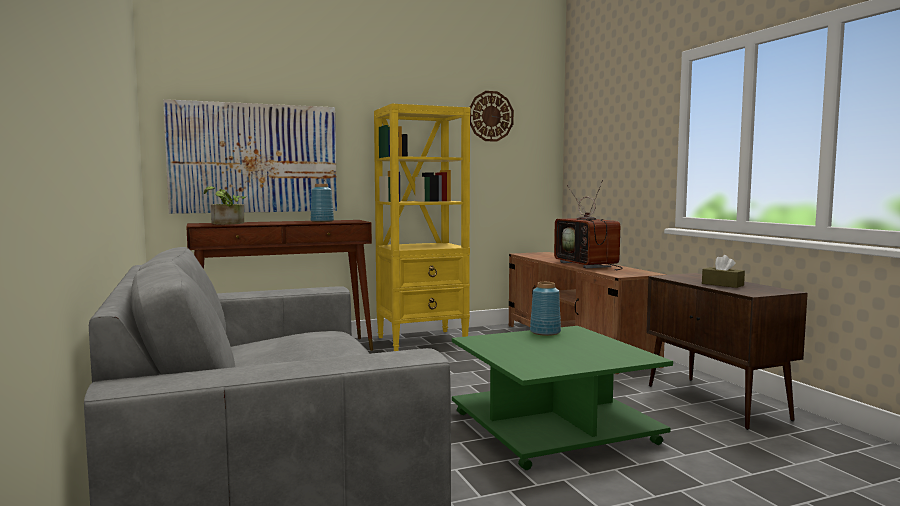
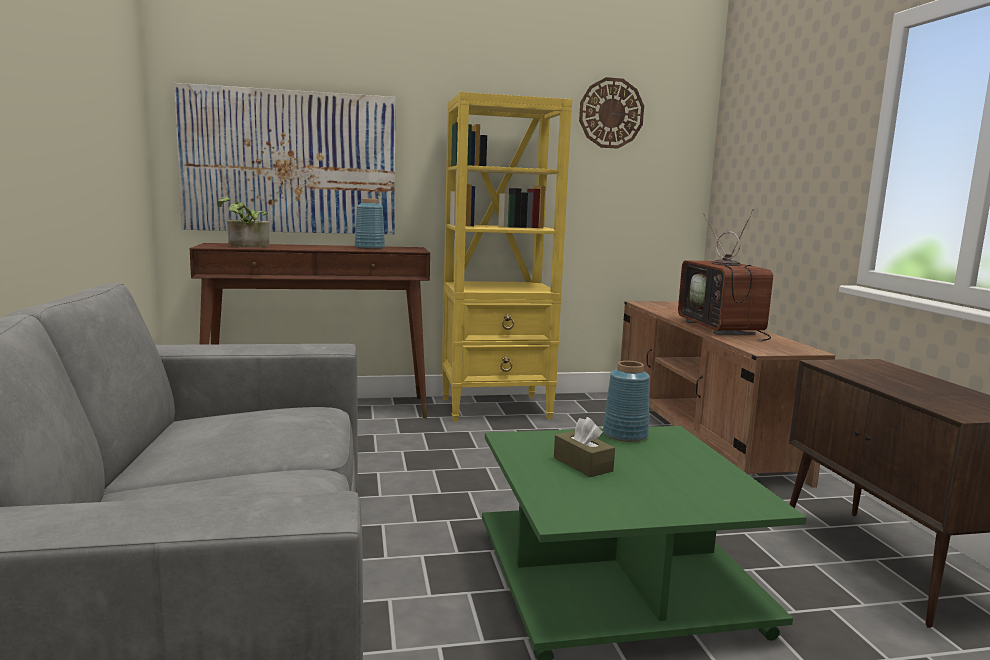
camera: 10 degrees right, 5 degrees up
brown tissue box [702,255,745,288] -> brown tissue box moved to [554,417,615,477]

